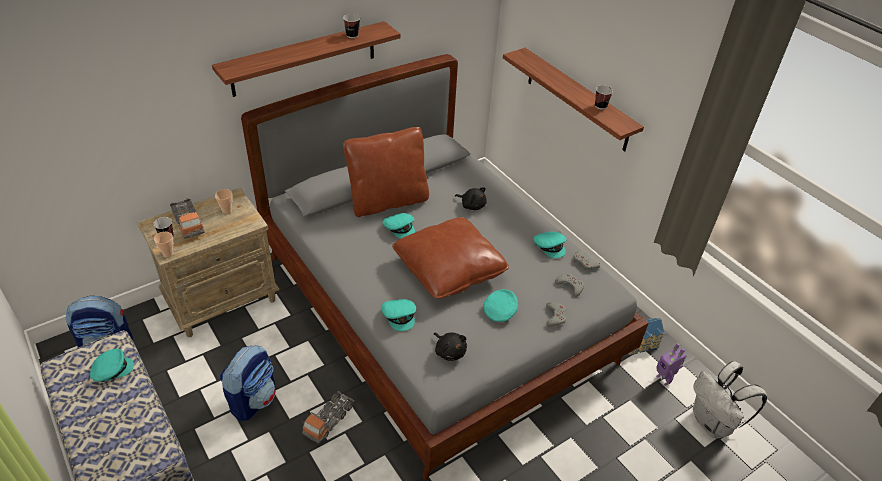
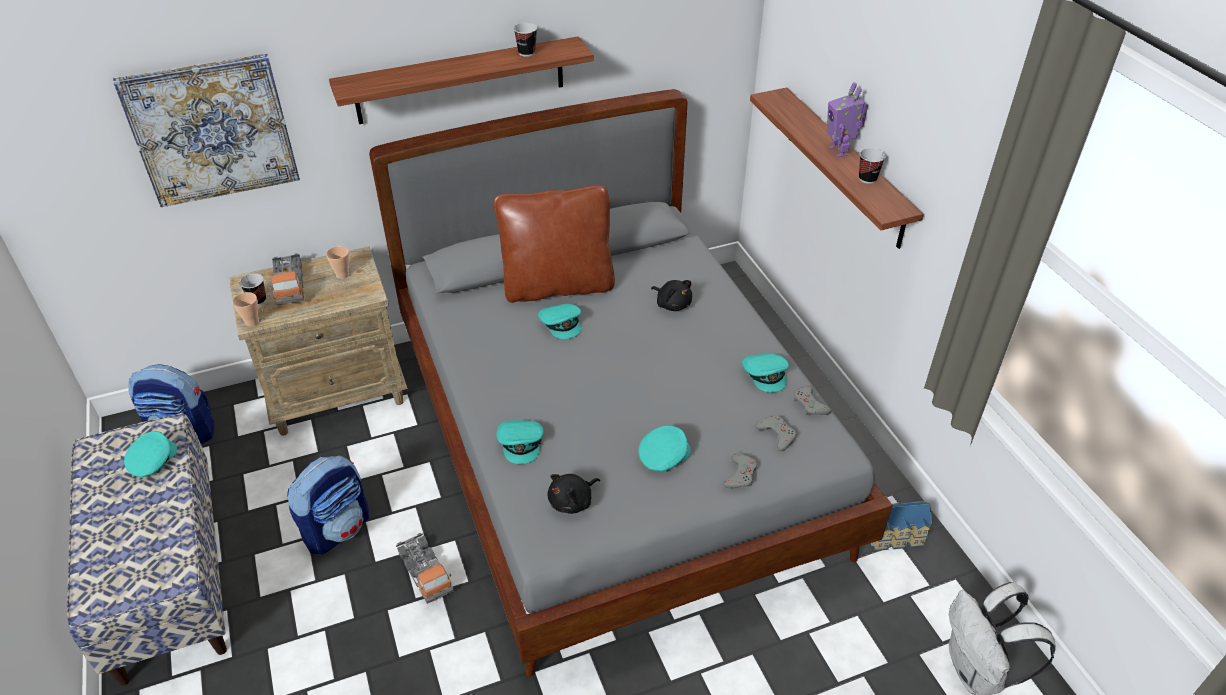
camera: 15 degrees right, 0 degrees up
turquoise cap [90,349,134,382] -> turquoise cap turned 60 degrees counterclockwise [124,431,177,477]
toy truck [302,391,354,444] -> toy truck turned 75 degrees counterclockwise [396,533,454,604]
brown pillow [392,217,509,299] -> none
black plush toy [434,332,467,361] -> black plush toy turned 75 degrees clockwise [547,474,600,514]
toy robot [656,343,687,386] -> toy robot moved to [827,82,868,158]
none -> picture [113,54,300,207]

